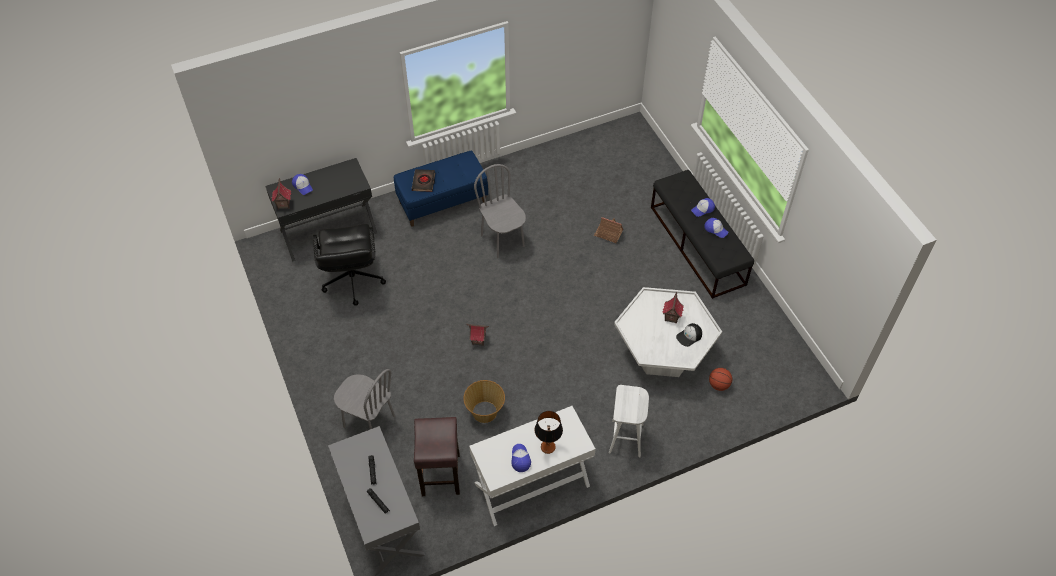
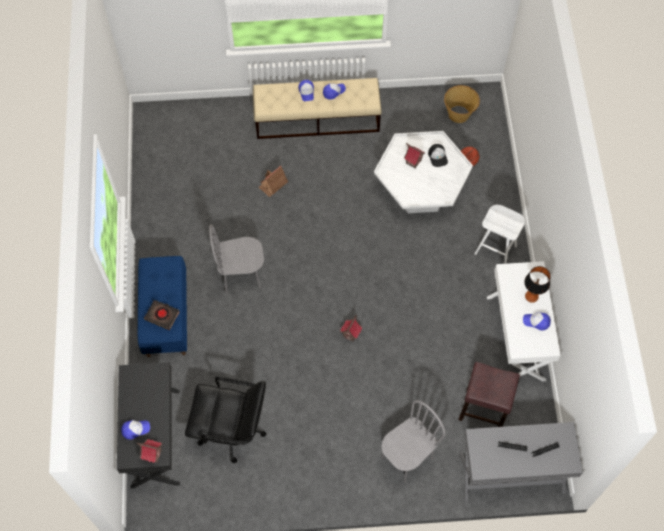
camera: 70 degrees left, 10 degrees up
basket [463,380,505,423] -> basket moved to [444,85,480,123]
black bench [651,170,754,299] -> beige bench [253,78,382,139]

